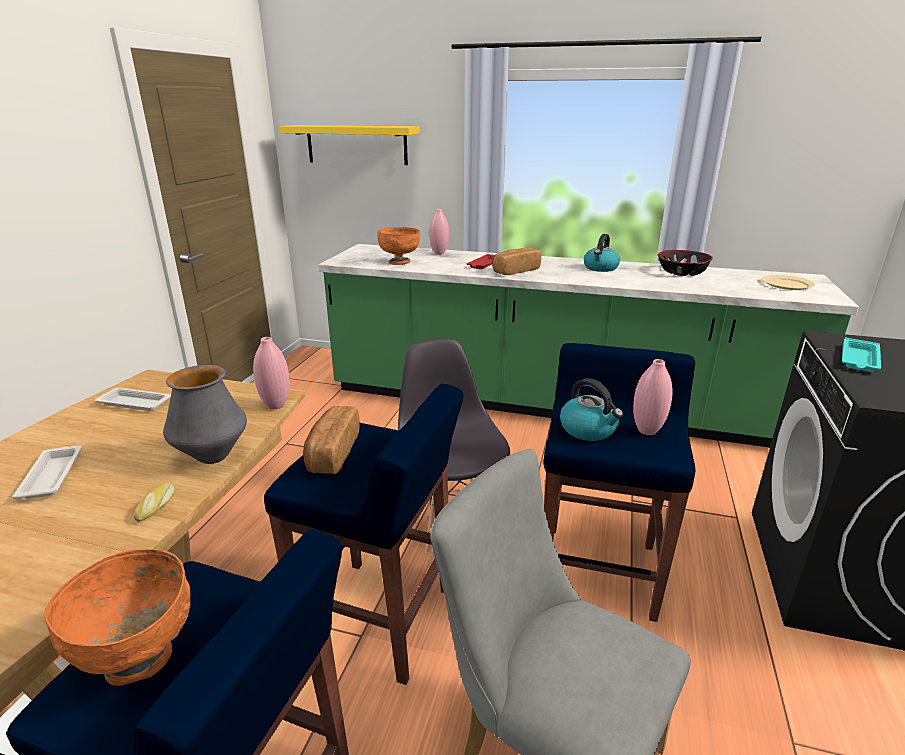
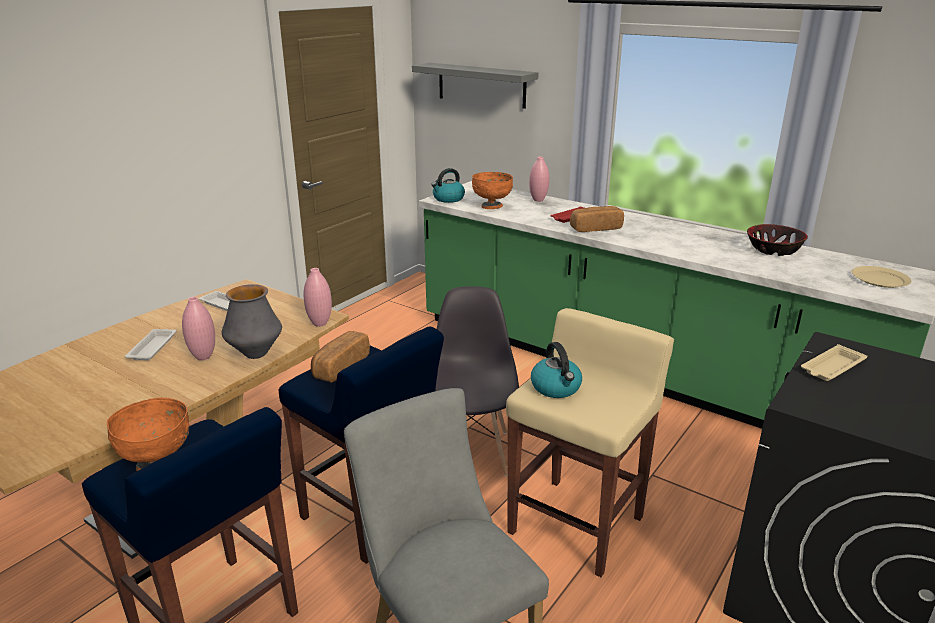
camera: 20 degrees right, 0 degrees up
bread [134,482,175,522] -> none
yellow shelf [279,125,420,165] -> grey shelf [412,63,539,109]
blue stool [543,343,695,622] -> beige stool [506,308,674,577]
kettle [584,234,620,272] -> kettle moved to [431,168,465,203]
pink vase [633,359,673,435] -> pink vase moved to [182,297,215,360]
turquoise tray [842,338,881,372] -> beige tray [801,344,867,381]

